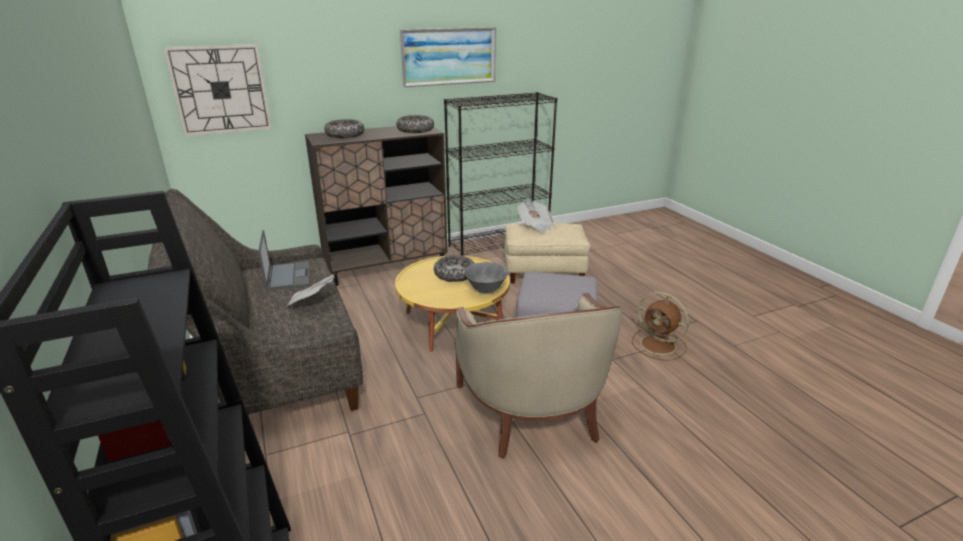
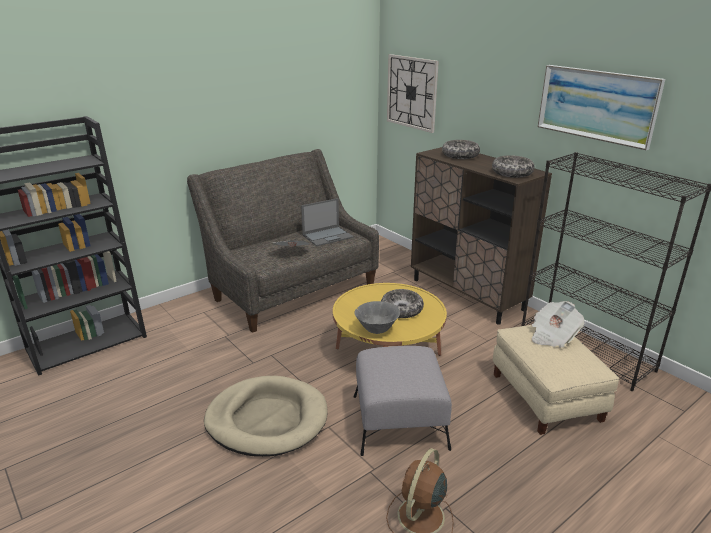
camera: 75 degrees right, 0 degrees up
beige armchair [455,293,622,459] -> beige dog bed [204,376,328,457]

